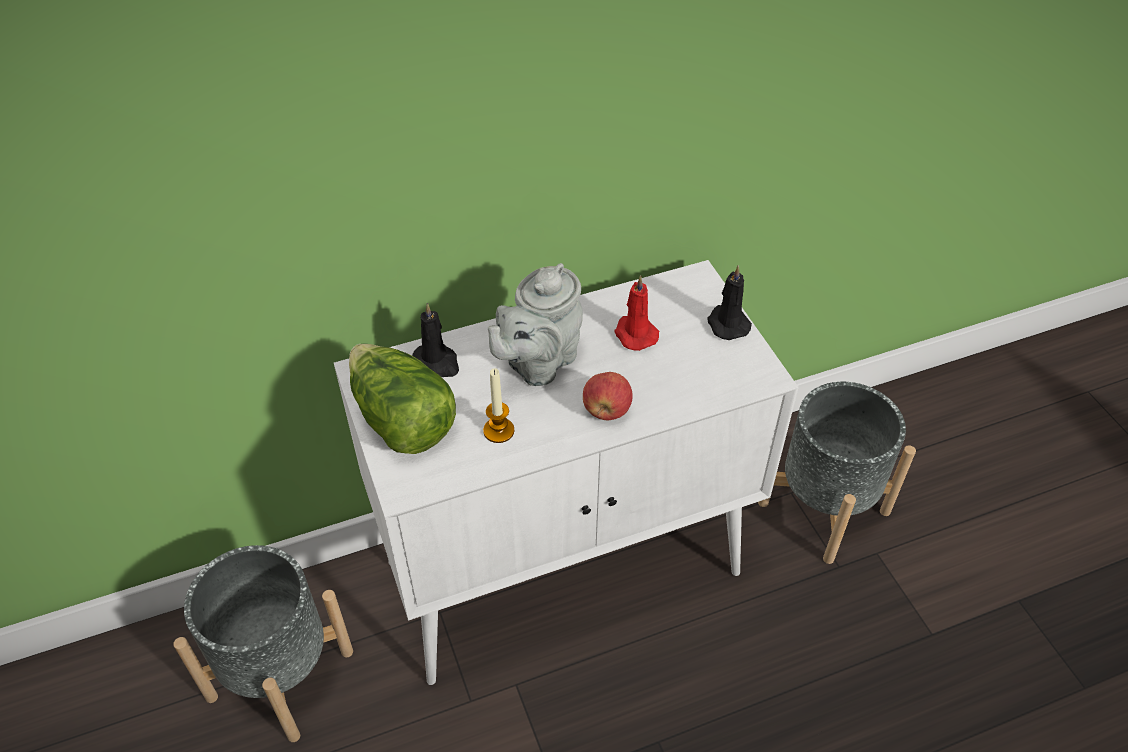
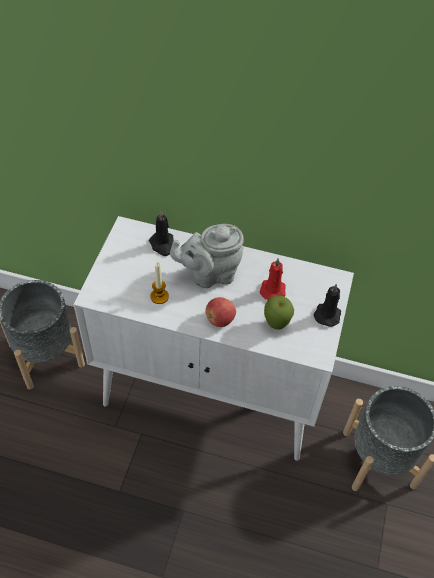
camera: 35 degrees right, 5 degrees up
lettuce [349,344,456,454] -> none
none -> apple [264,296,294,330]

